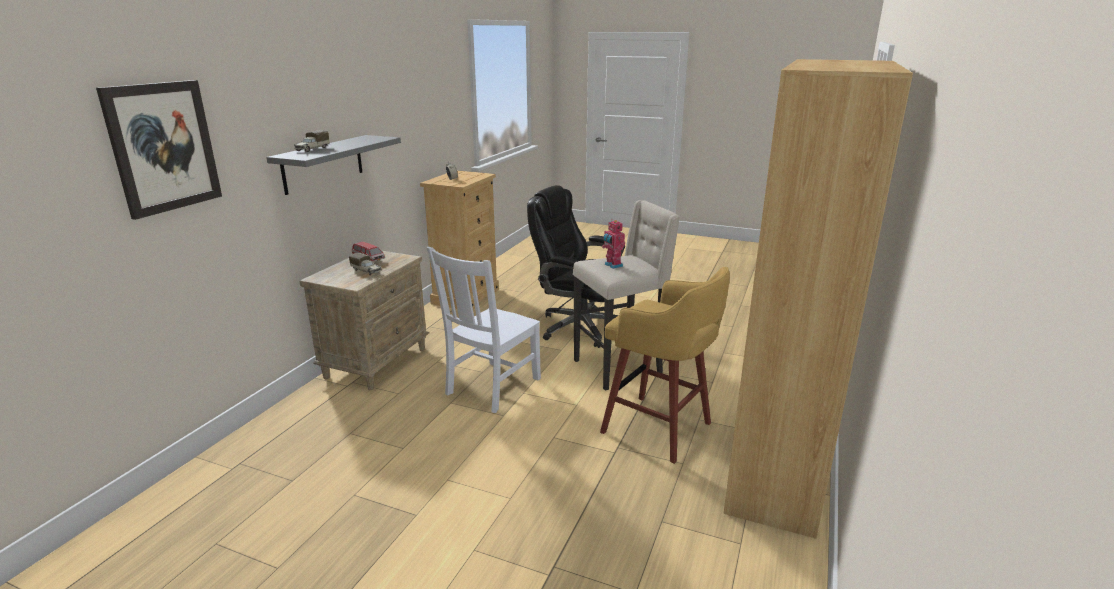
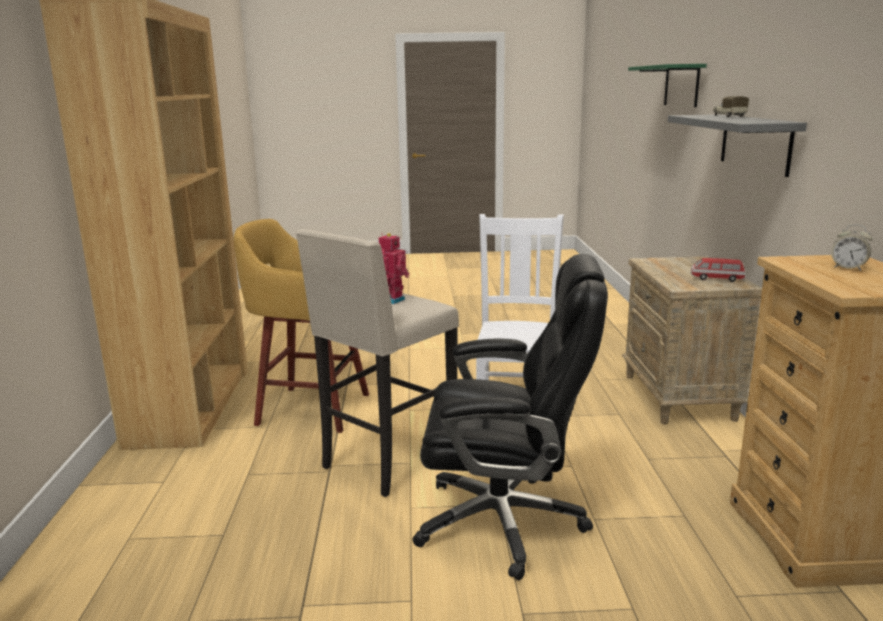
camera: 155 degrees right, 5 degrees down
picture [96,80,222,220] -> green shelf [628,64,707,107]
toy truck [349,253,381,275] -> none

